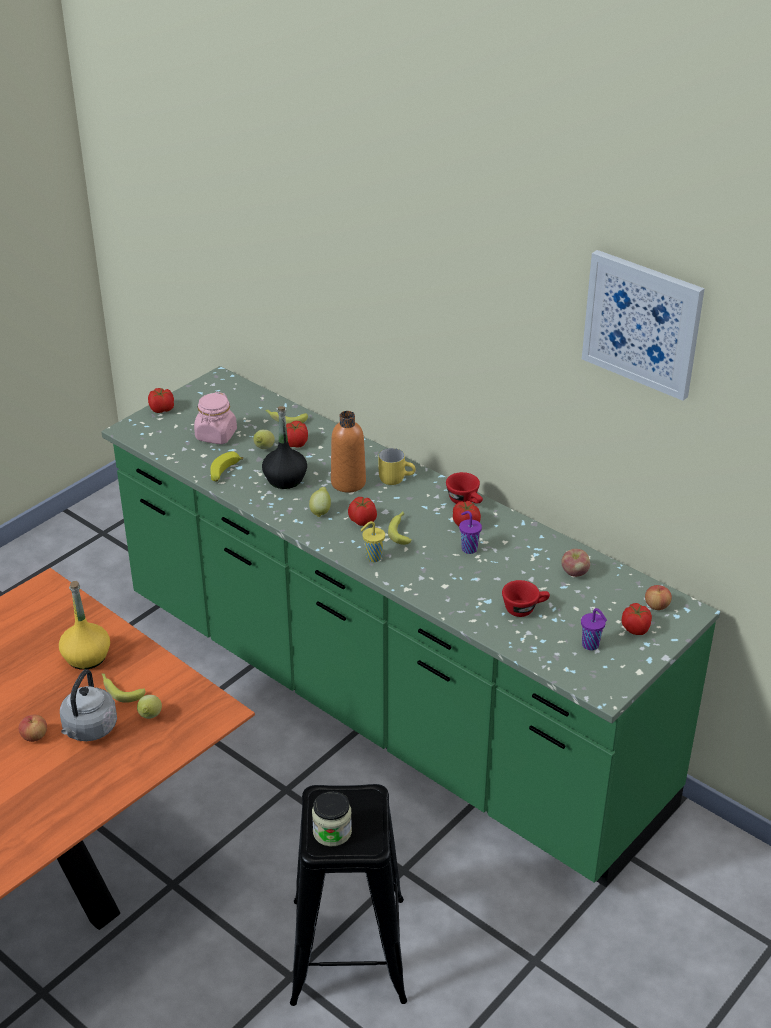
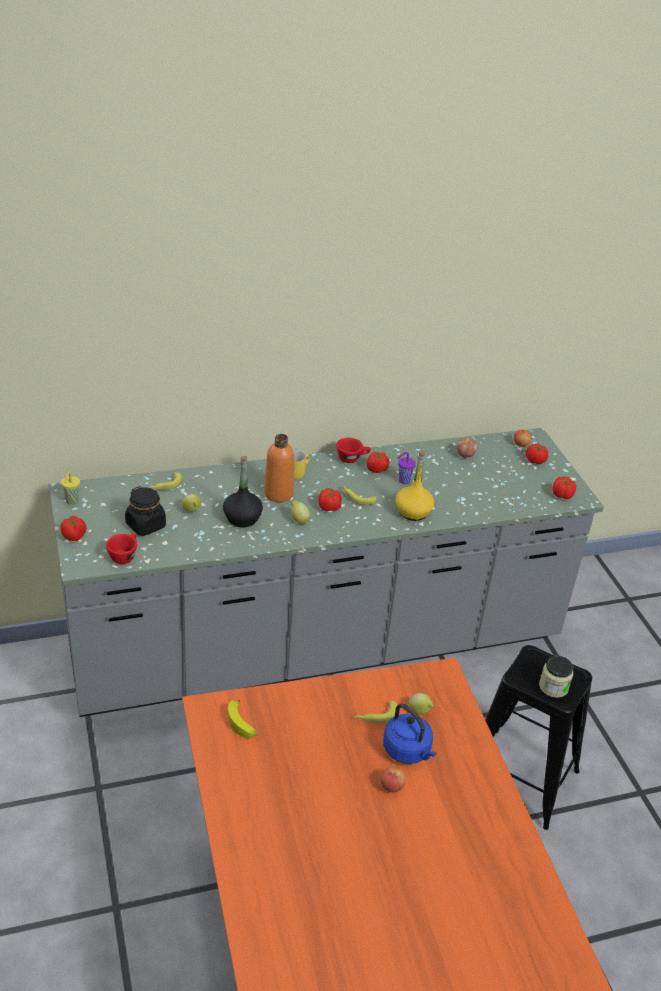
camera: 60 degrees left, 0 degrees up
yellow bottle [59,581,110,670] -> yellow bottle moved to [396,451,434,521]
grey kettle [60,669,117,741] -> blue kettle [383,703,437,764]
green counter [101,366,720,887] -> grey counter [49,428,604,717]
pink jar [194,392,237,444] -> black jar [125,486,166,536]
banana [210,451,243,482] -> banana moved to [228,700,258,738]
tomato [286,421,308,448] -> tomato moved to [552,477,576,499]
yellow cup [361,521,385,562] -> yellow cup moved to [61,472,80,505]
red cup [502,580,550,617] -> red cup moved to [106,533,137,564]
purple cup [581,608,607,650] -> none
picture [582,250,705,401] -> none

